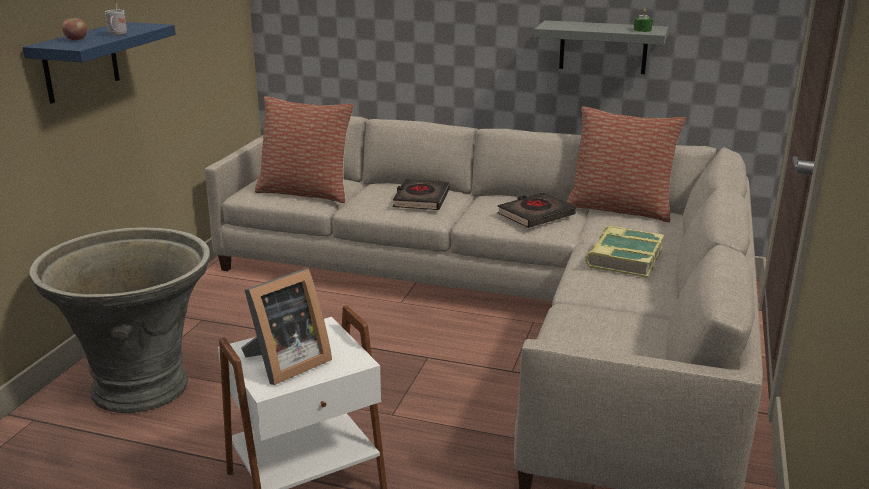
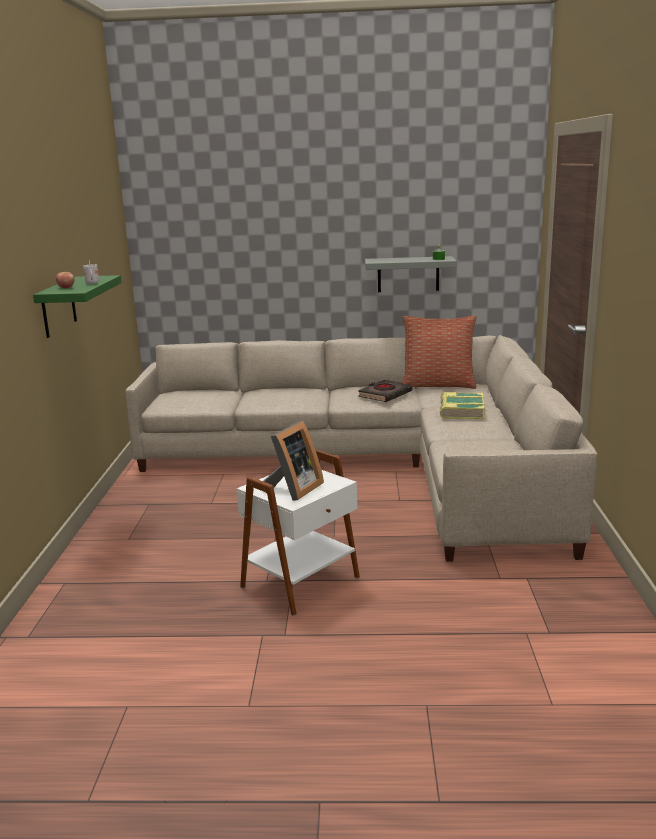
camera: 15 degrees left, 5 degrees down
blue shelf [22,22,176,103] -> green shelf [33,275,122,338]
grey planter [29,227,210,413] -> none
pillow [255,96,354,203] -> none
black book [393,179,450,210] -> none

